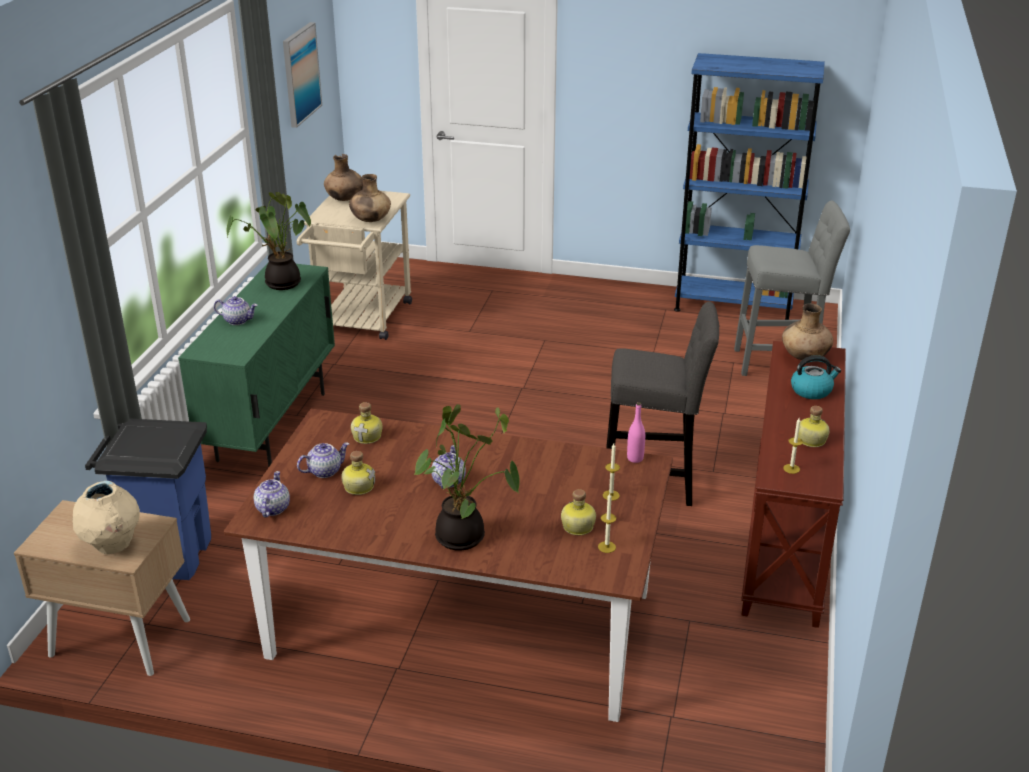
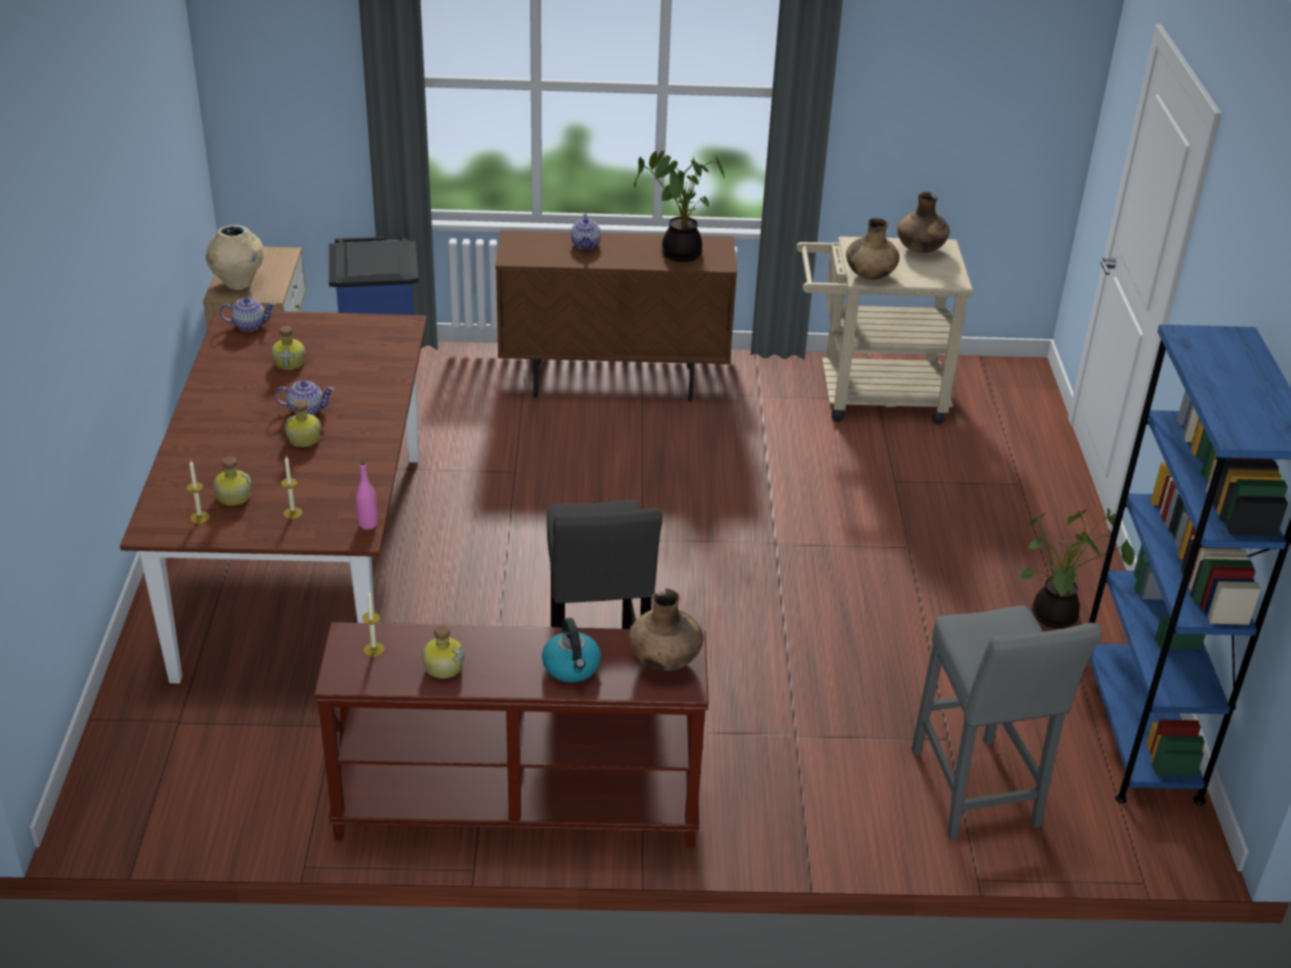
camera: 75 degrees right, 5 degrees up
green cabinet [178,263,335,468] -> brown cabinet [495,230,737,402]
picture [283,22,322,128] -> none
teapot [297,442,349,478] -> none
bottle [351,402,382,444] -> bottle moved to [285,400,321,447]
potted plant [414,404,520,551] -> potted plant moved to [1020,508,1135,629]

